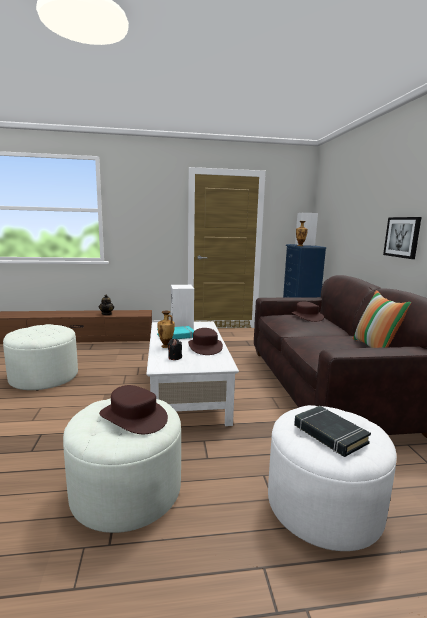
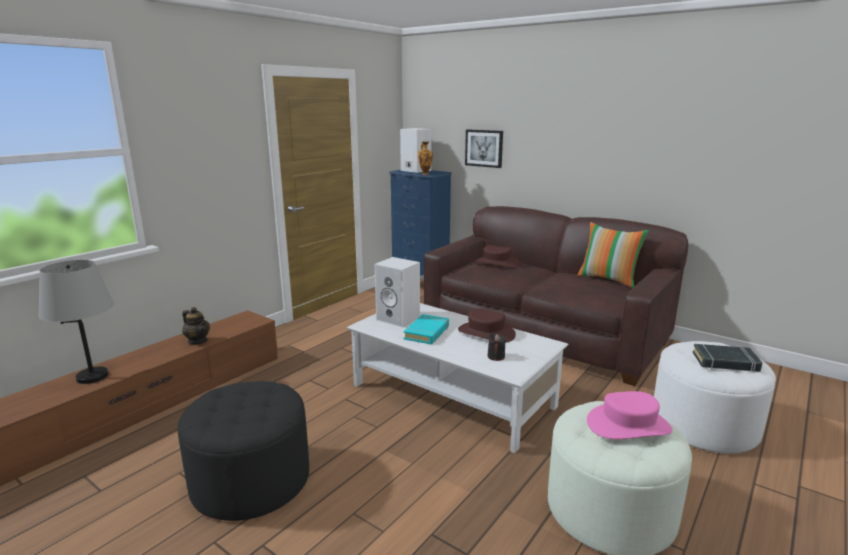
camera: 45 degrees left, 5 degrees up
white ottoman [3,324,78,390] -> black ottoman [178,381,309,521]
brown hat [99,385,168,434] -> pink hat [587,391,672,439]
vase [158,310,175,348] -> none
picture [383,217,421,259] -> picture moved to [465,129,503,168]
none -> grey table lamp [39,260,114,384]

